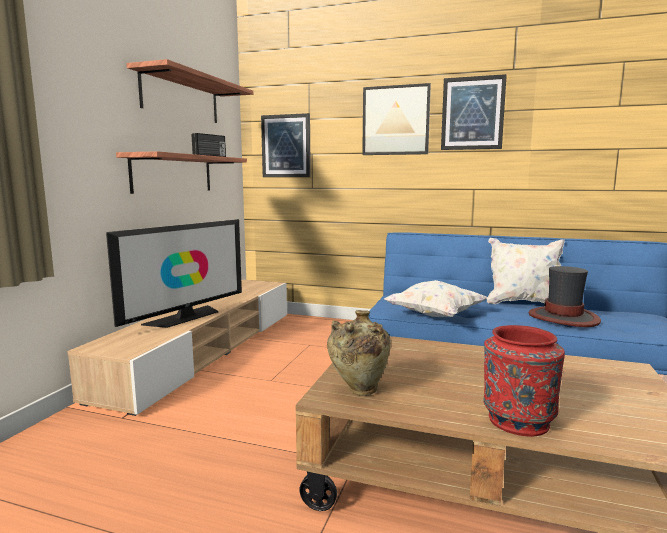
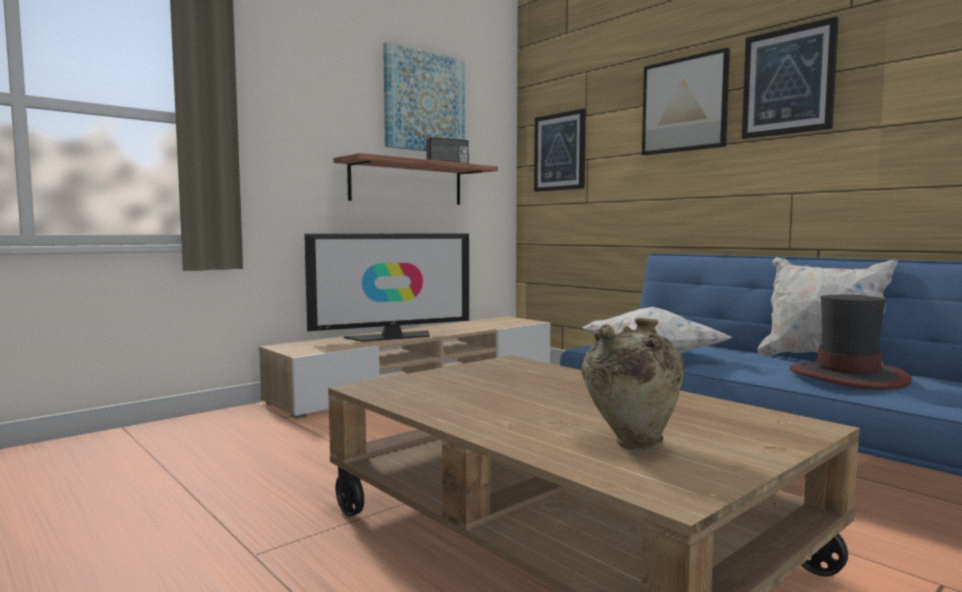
camera: 30 degrees right, 5 degrees down
shelf [126,59,253,123] -> picture [383,42,465,151]
beige vase [327,310,391,396] -> beige vase moved to [581,318,684,450]
red vase [484,325,565,437] -> none

